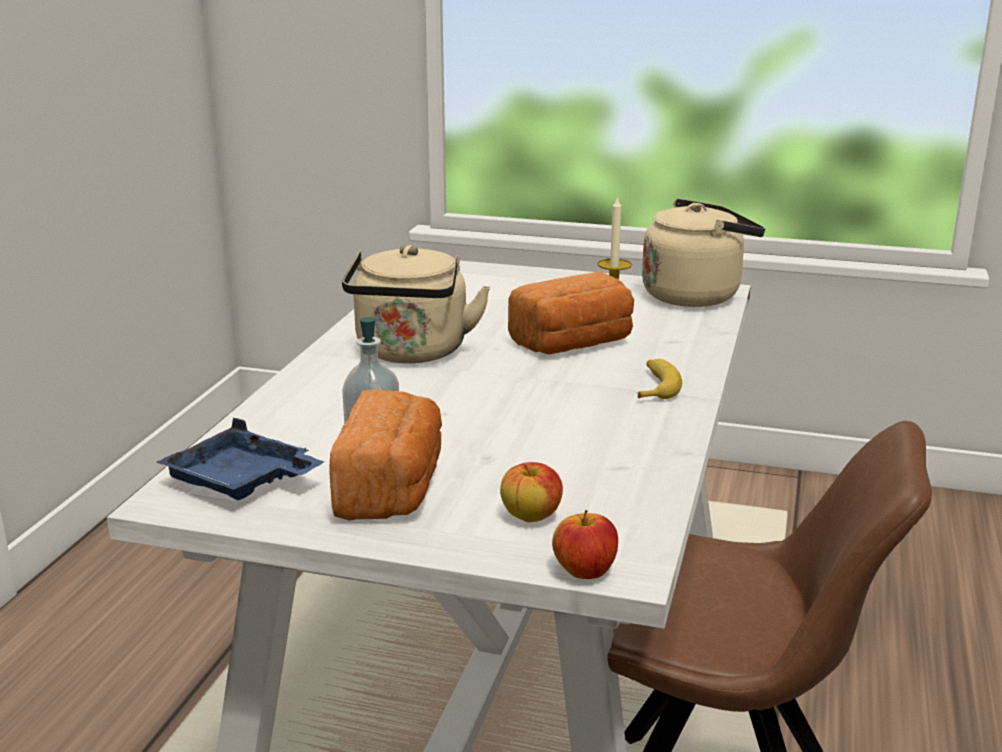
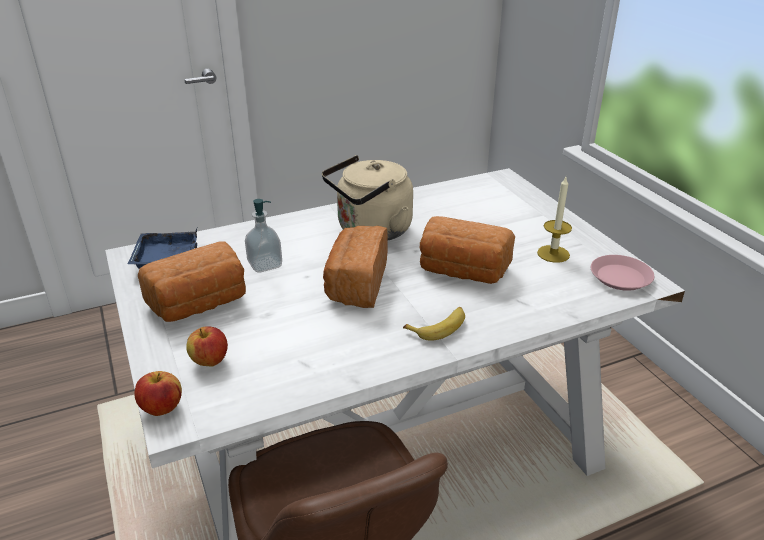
camera: 50 degrees right, 10 degrees up
beige kettle [642,199,765,307] -> pink plate [591,255,654,291]
none -> bread [323,226,388,308]

